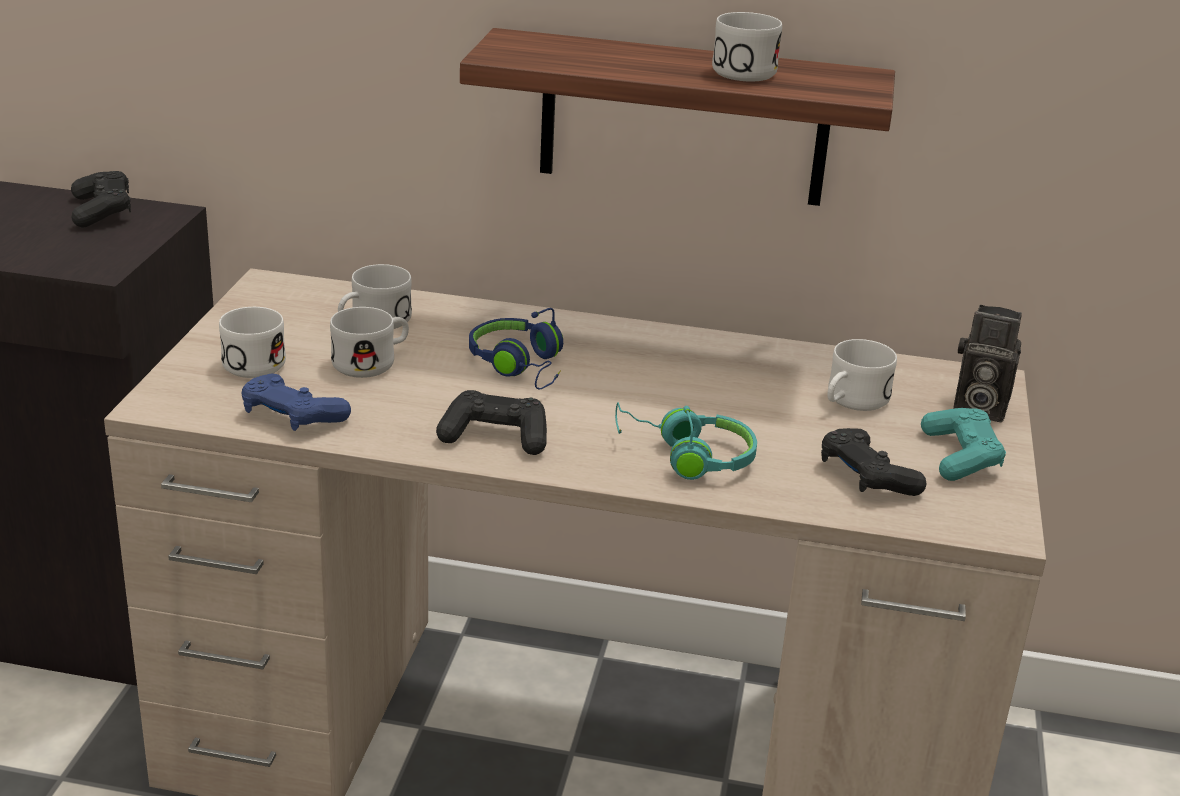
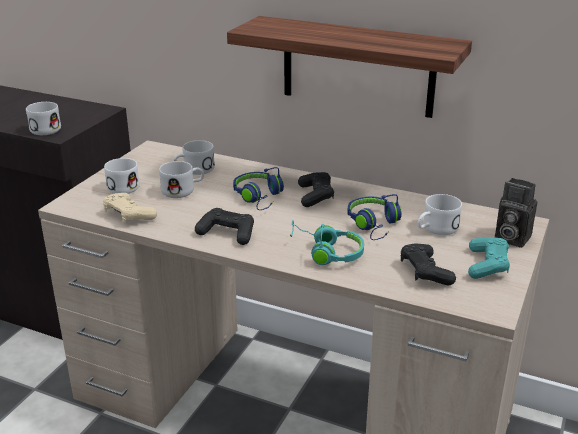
camera: 15 degrees right, 0 degrees up
black game controller [71,171,131,228] -> black game controller moved to [298,172,334,207]
blue game controller [241,373,351,431] -> beige game controller [103,193,157,223]
white mug [712,12,782,81] -> white mug moved to [26,102,61,135]
none -> blue headphones [347,194,402,240]

